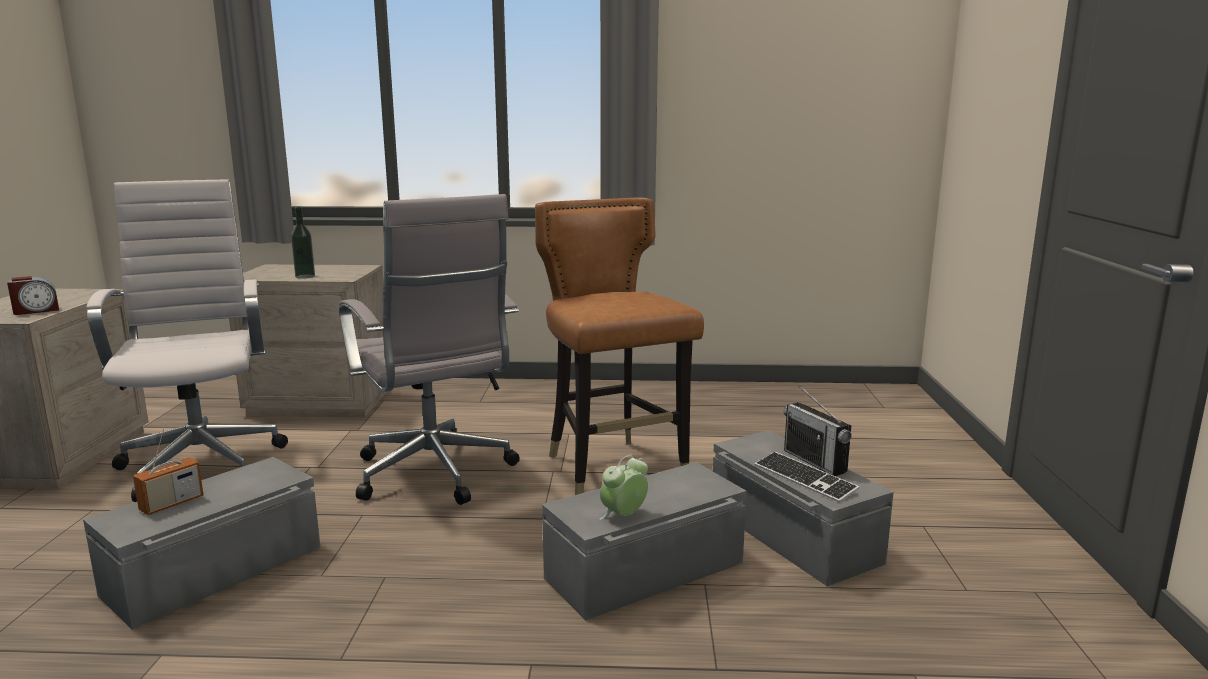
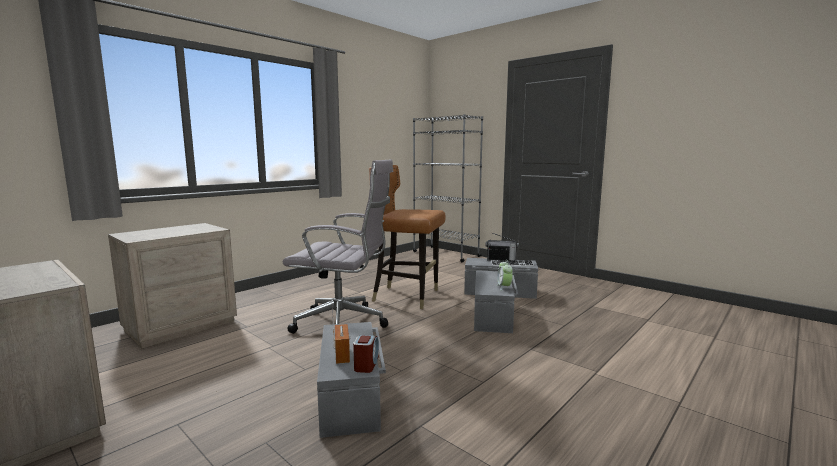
camera: 50 degrees left, 5 degrees down
alarm clock [7,276,59,315] -> alarm clock moved to [353,335,379,373]
white office chair [86,179,288,502] -> none
bottle [291,207,315,279] -> none
none -> grey bookcase [413,114,483,262]

